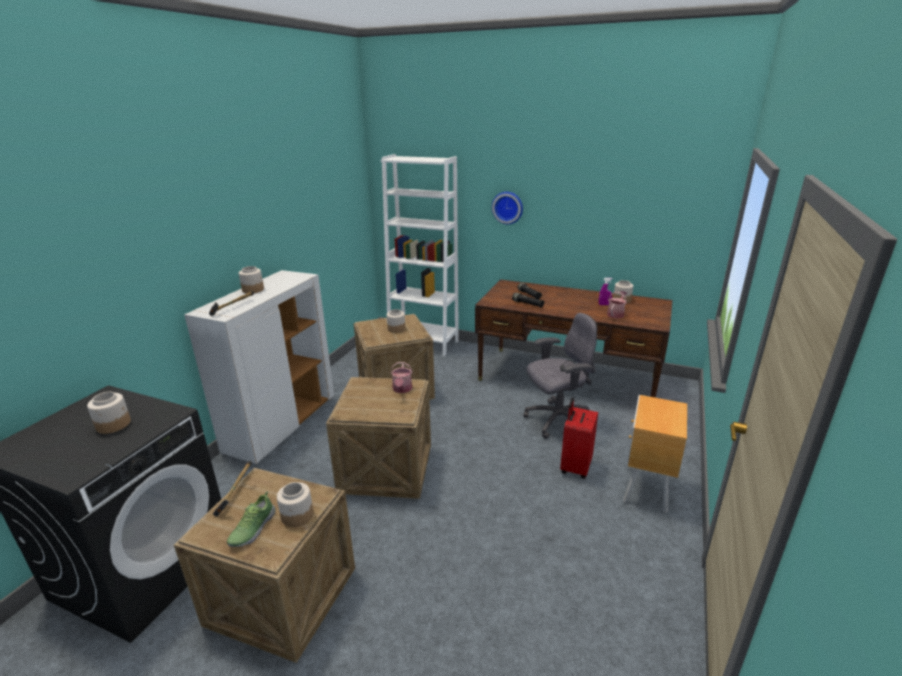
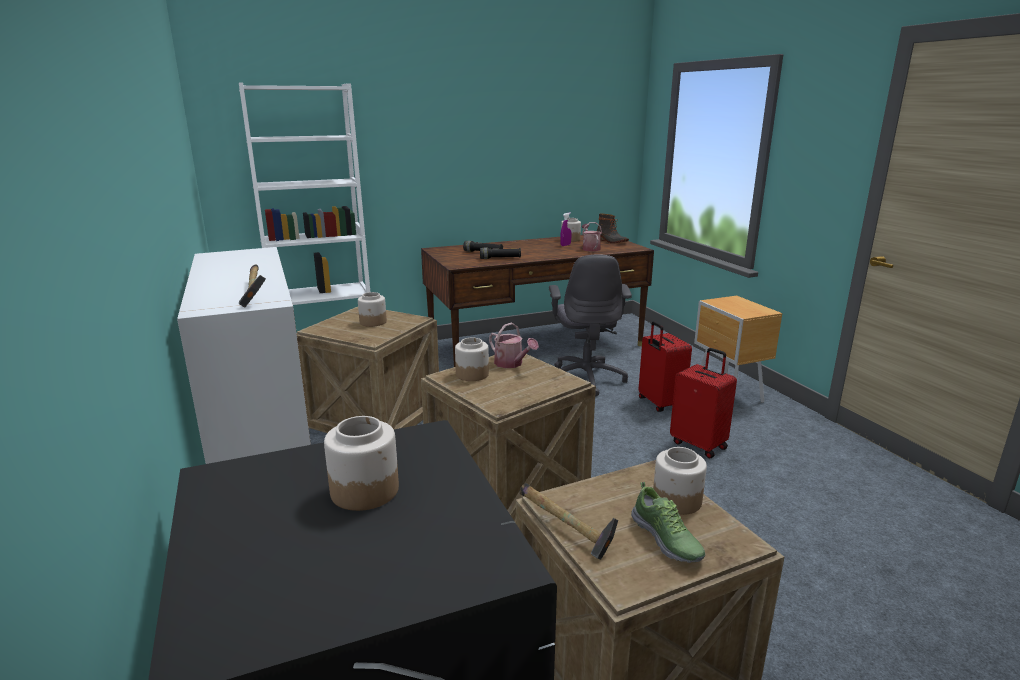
camera: 45 degrees left, 5 degrees down
jar [239,266,264,294] -> jar moved to [455,338,489,381]
wall clock [492,192,523,225] -> none
grey office chair [524,313,597,439] -> grey office chair turned 150 degrees clockwise [549,255,632,396]
none -> boot [597,213,629,244]
none -> red suitcase [670,348,737,458]

